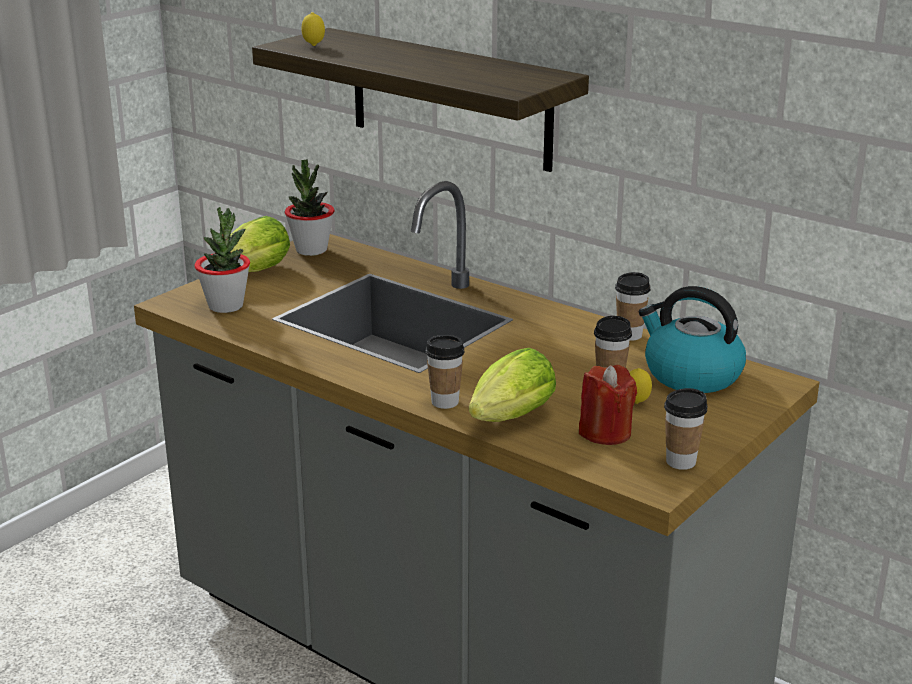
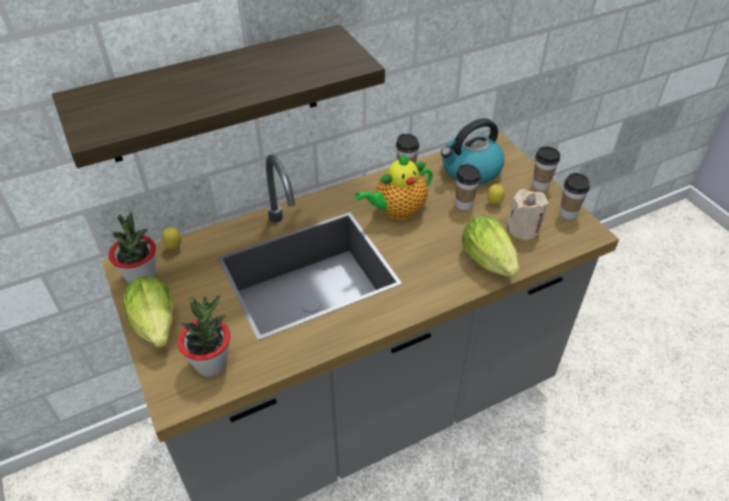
camera: 65 degrees left, 20 degrees up
lemon [302,12,325,46] -> lemon moved to [162,227,181,249]
cup [425,335,464,409] -> cup moved to [532,146,560,191]
red candle [579,365,637,445] -> beige candle [506,189,549,240]
none -> teapot [355,154,433,220]

